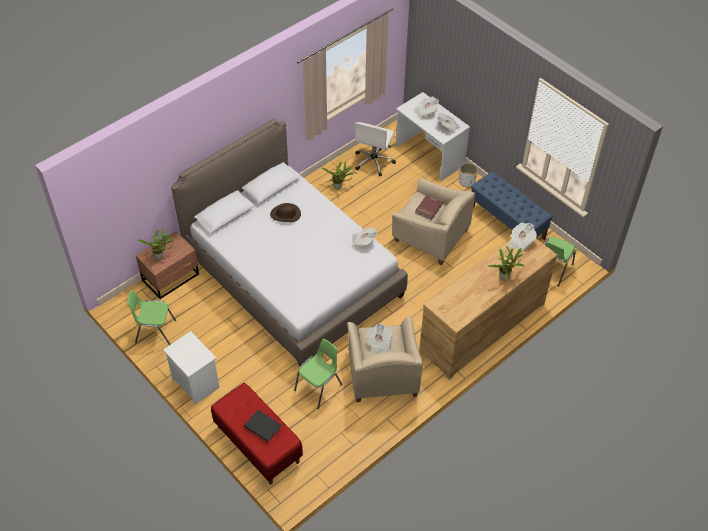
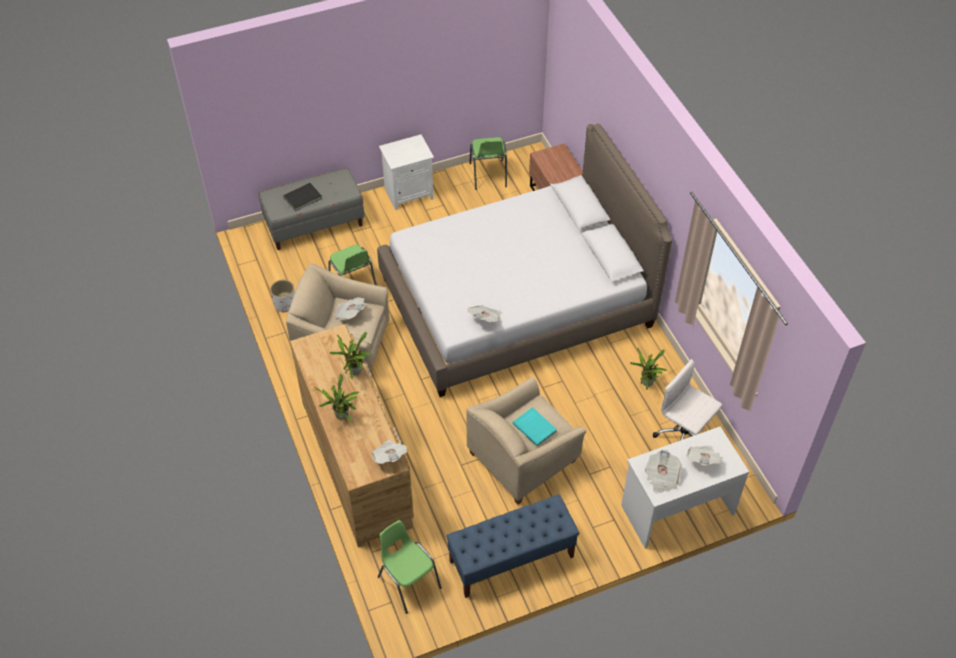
camera: 110 degrees right, 0 degrees up
green chair [127,290,176,345] -> green chair turned 150 degrees clockwise [469,137,507,190]
potted plant [137,229,178,260] -> potted plant moved to [330,332,371,379]
red bench [211,383,303,485] -> grey bench [259,168,365,250]
brown hat [270,203,301,222] -> none
red book [415,195,443,220] -> turquoise book [513,407,557,446]
white planter [459,163,478,187] -> white planter moved to [270,280,295,313]

